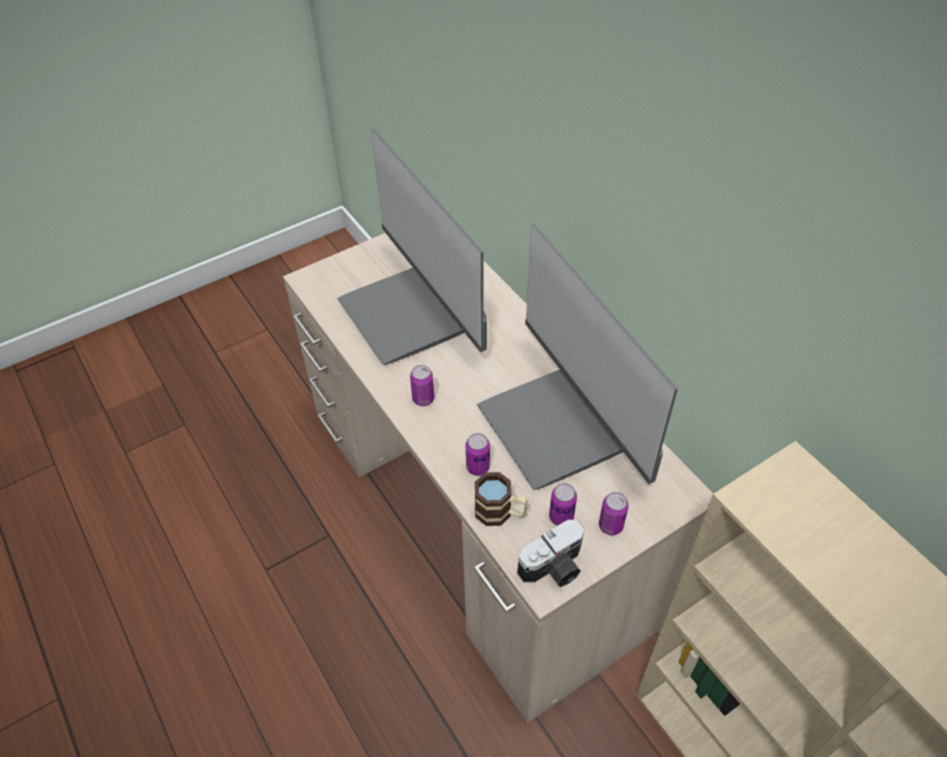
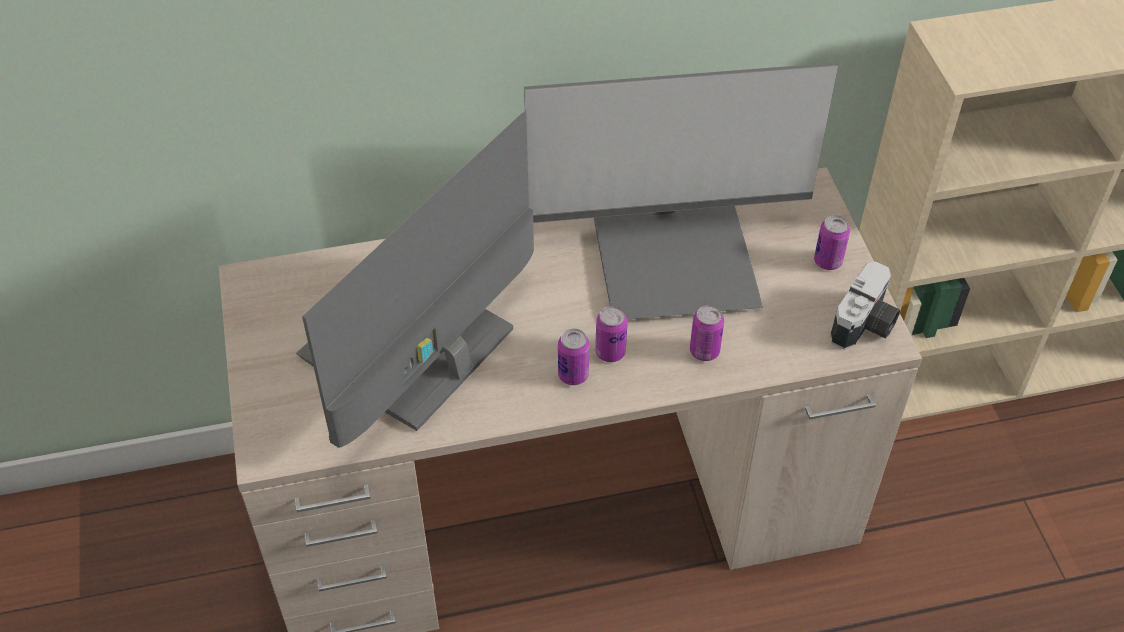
camera: 70 degrees left, 0 degrees up
monitor [337,128,487,365] -> monitor turned 135 degrees clockwise [296,112,534,448]
mug [475,472,529,526] -> none
camera [517,520,585,587] -> camera turned 45 degrees clockwise [831,261,900,350]
can [549,483,577,525] -> can moved to [595,306,627,362]

